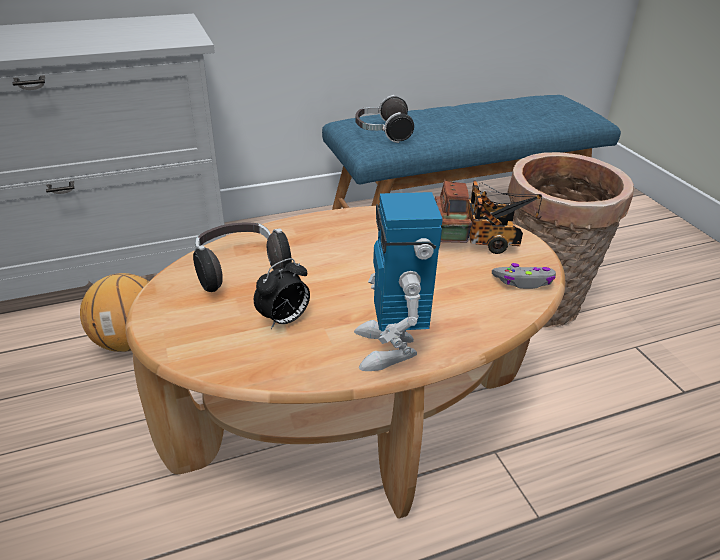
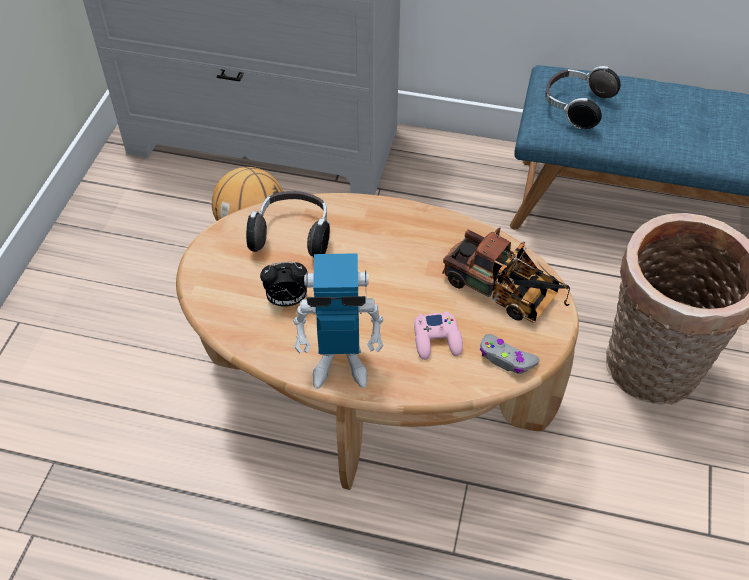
camera: 35 degrees right, 15 degrees up
toy robot [354,192,443,371] -> toy robot turned 120 degrees counterclockwise [293,253,384,389]
none -> pink game controller [414,311,463,360]

